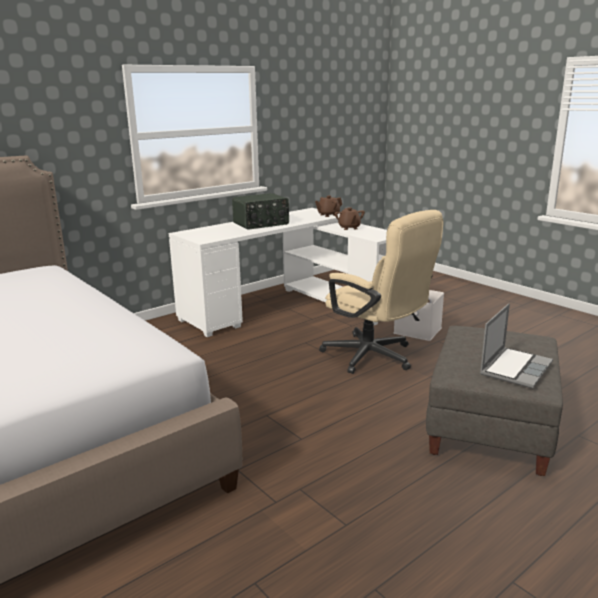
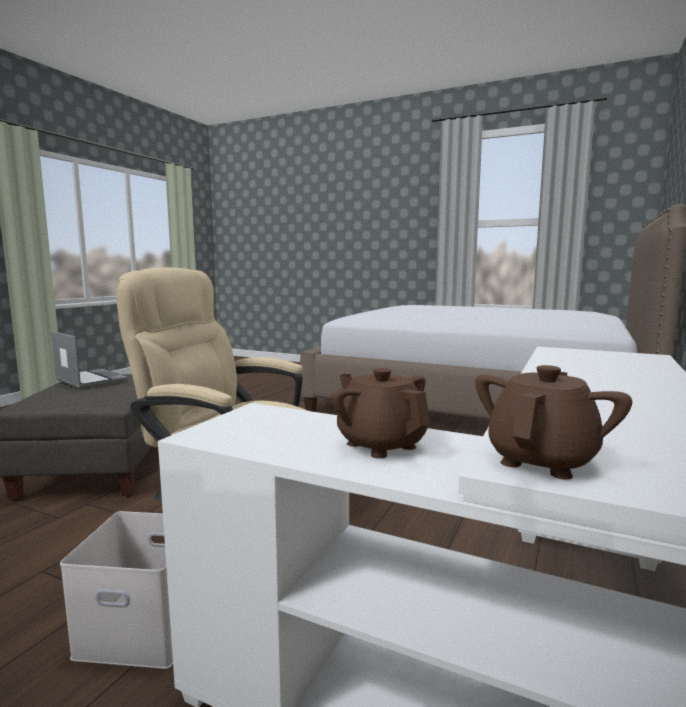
camera: 155 degrees right, 10 degrees down
radio [232,193,289,230] -> none
laptop [480,303,553,388] -> laptop turned 120 degrees clockwise [51,331,128,389]

